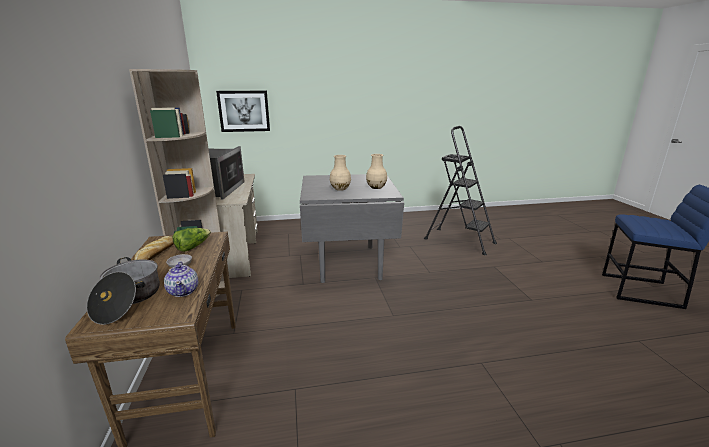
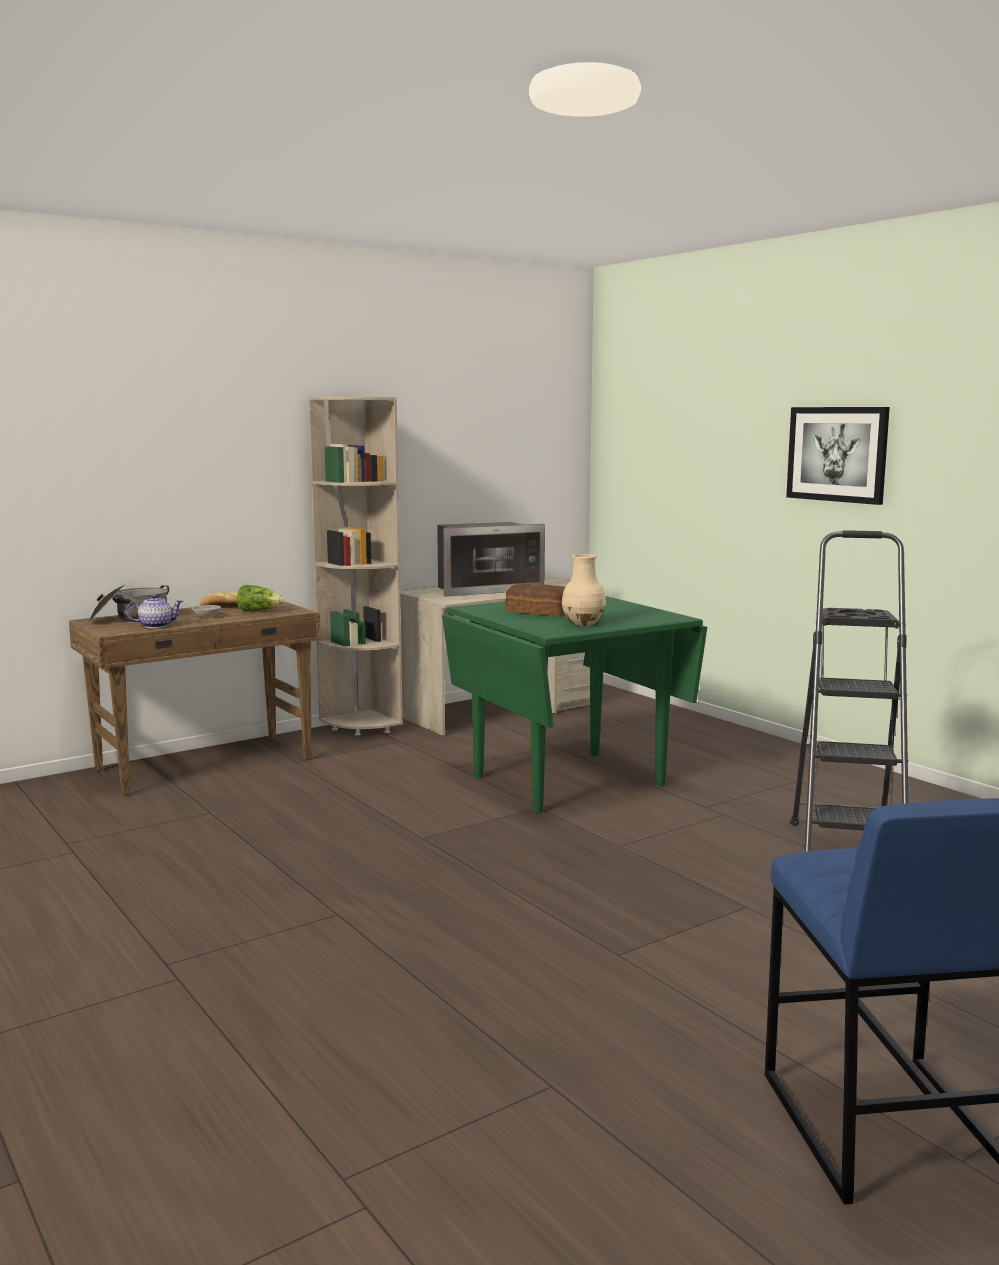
camera: 65 degrees right, 10 degrees down
teapot [164,262,198,297] -> teapot turned 150 degrees counterclockwise [126,594,183,628]
picture [216,91,270,132] -> picture moved to [786,407,890,505]
grey dining table [300,174,404,283] -> green dining table [442,596,707,813]
beige vase [330,155,351,191] -> bread [505,583,565,617]

